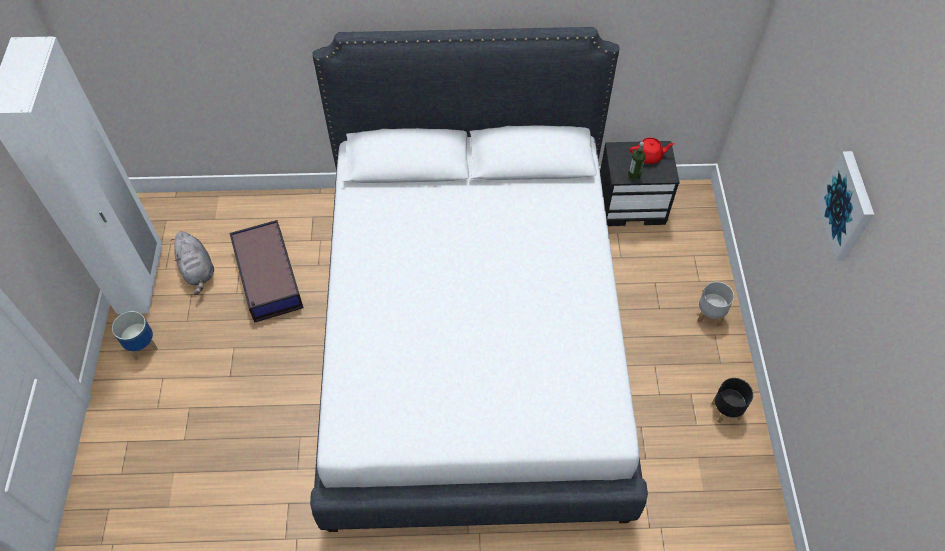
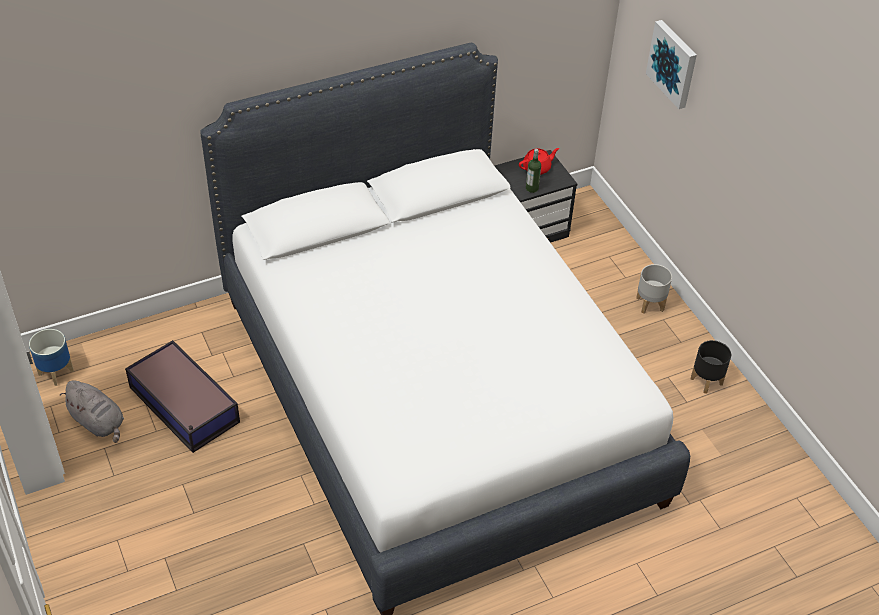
camera: 25 degrees left, 10 degrees down
planter [112,311,158,360] -> planter moved to [29,329,74,386]
picture [817,151,874,261] -> picture moved to [646,20,697,109]

